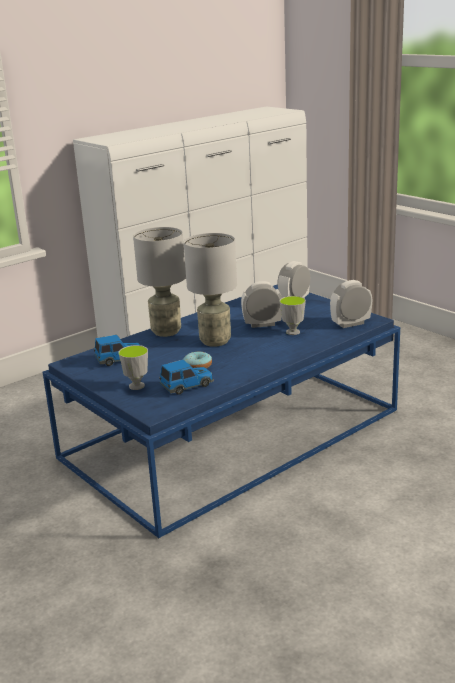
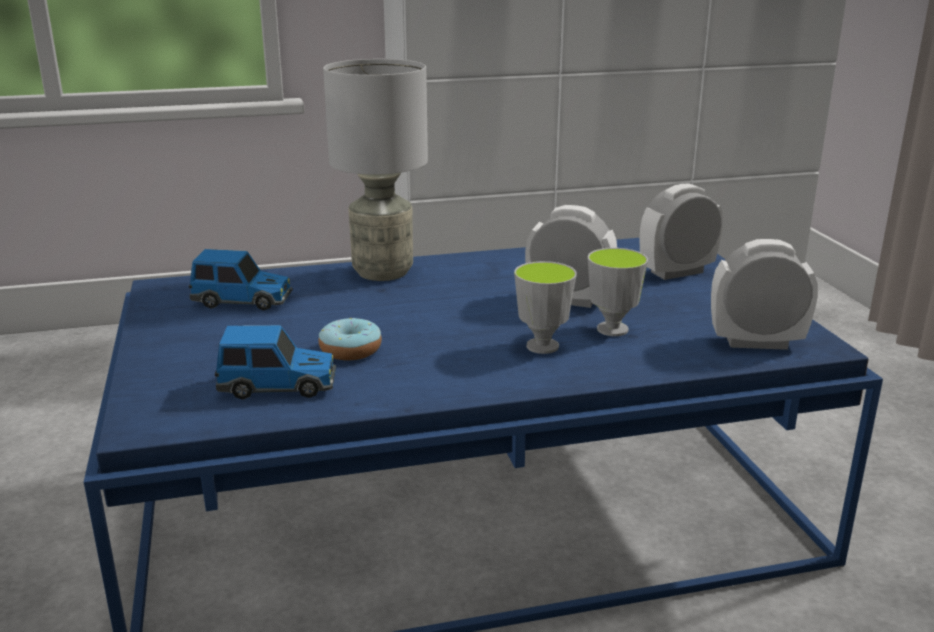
camera: 25 degrees right, 0 degrees up
cup [118,345,148,390] -> cup moved to [514,261,577,354]
grey table lamp [184,233,237,347] -> none

